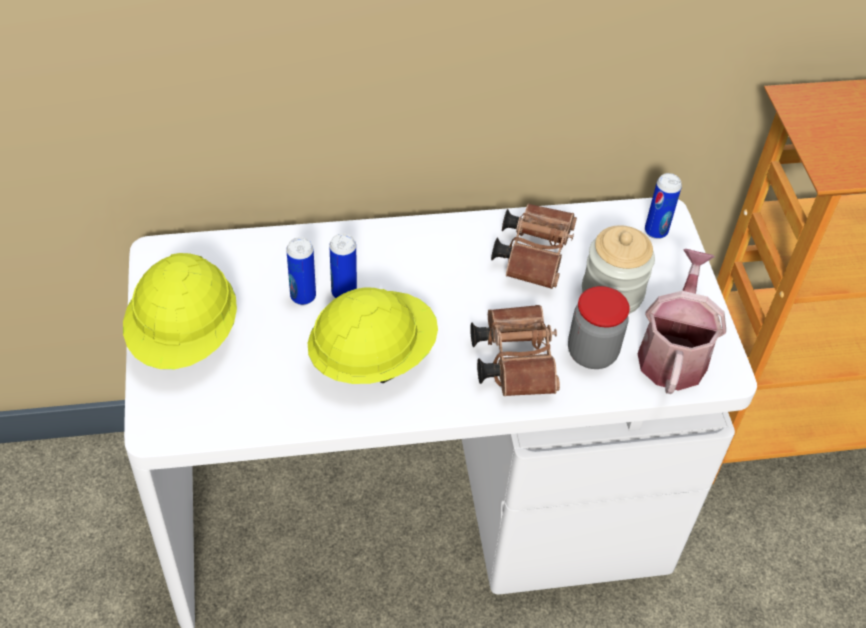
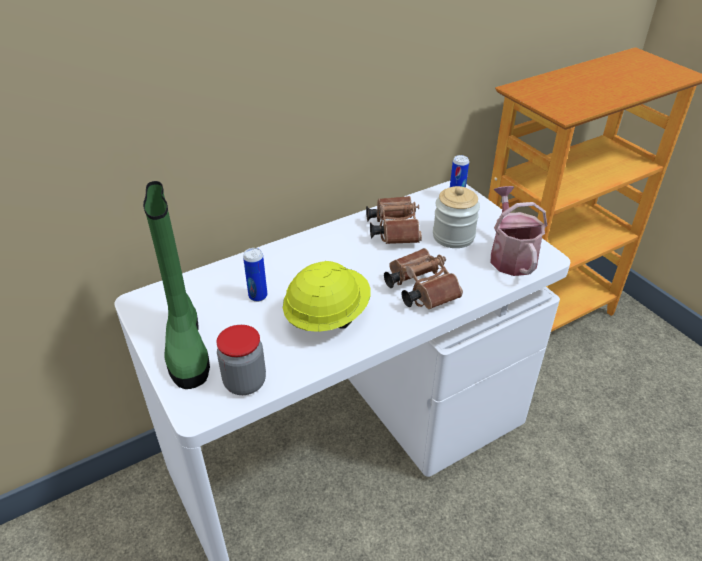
camera: 20 degrees left, 10 degrees down
yellow hard hat [123,253,237,369] -> green boot [143,181,210,389]
can [329,233,357,298] -> none
jar [568,286,630,369] -> jar moved to [216,325,266,395]

